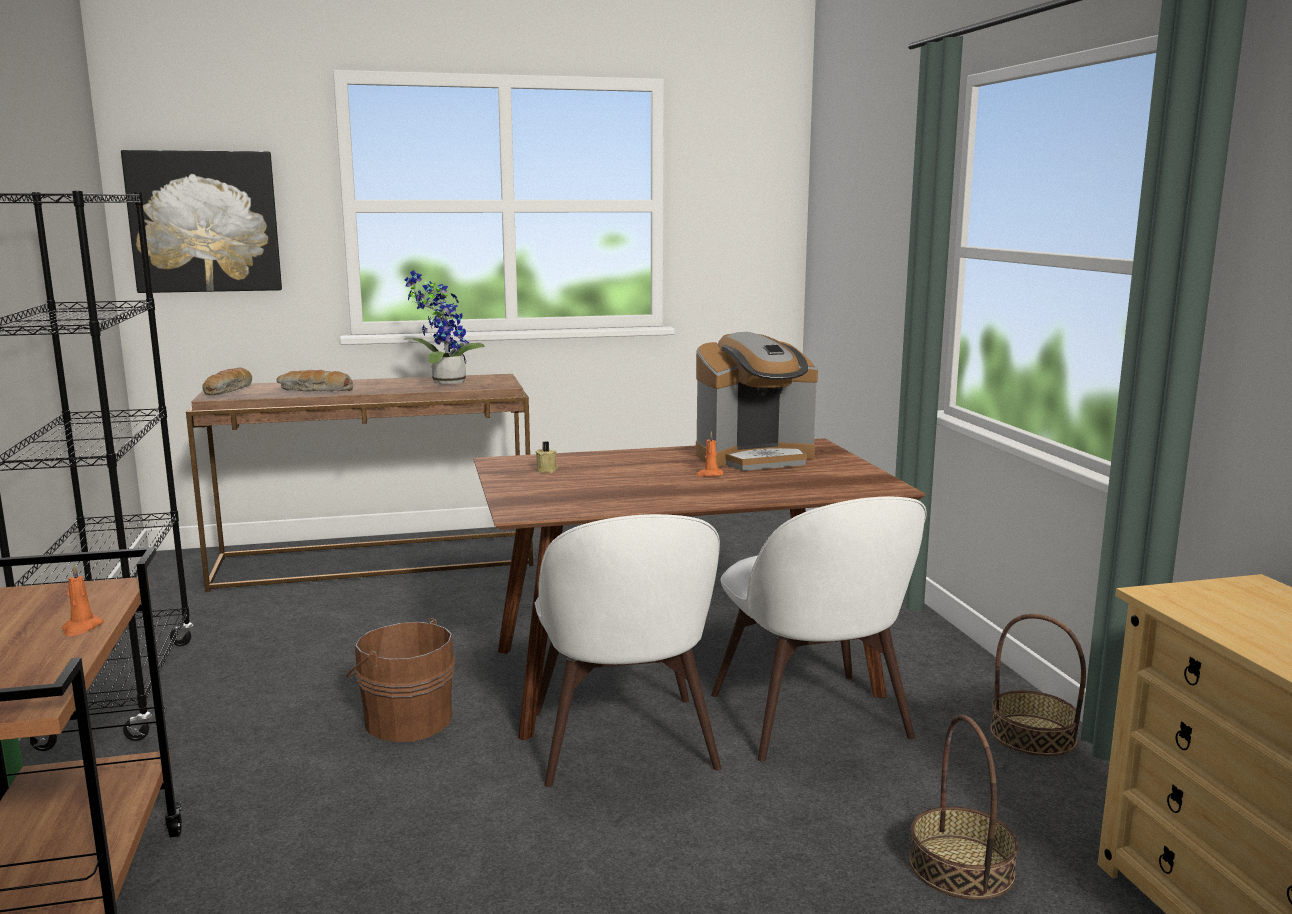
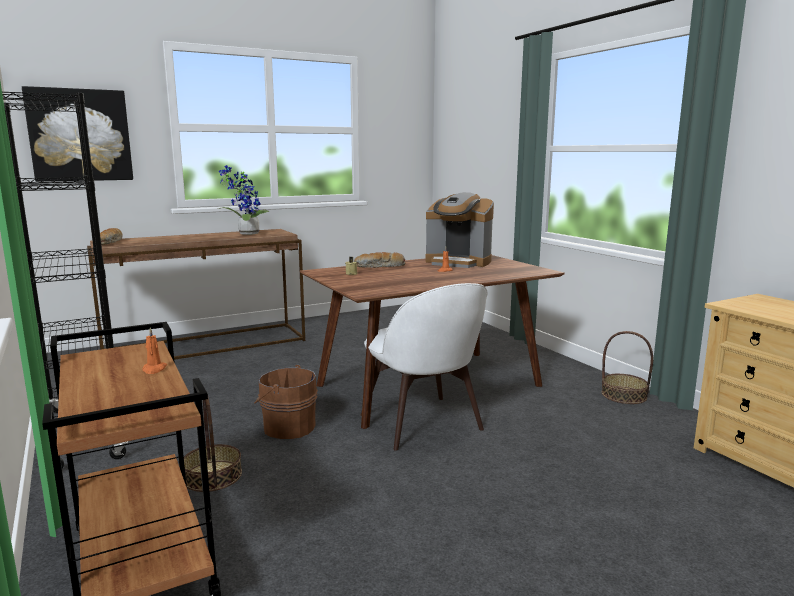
camera: 15 degrees left, 0 degrees up
bread [277,370,353,391] -> bread moved to [354,252,405,268]
coffee machine [696,332,818,471] -> coffee machine turned 60 degrees clockwise [425,192,494,268]
white chair [711,497,927,761] -> none
basket [909,715,1019,900] -> basket moved to [184,398,242,492]

